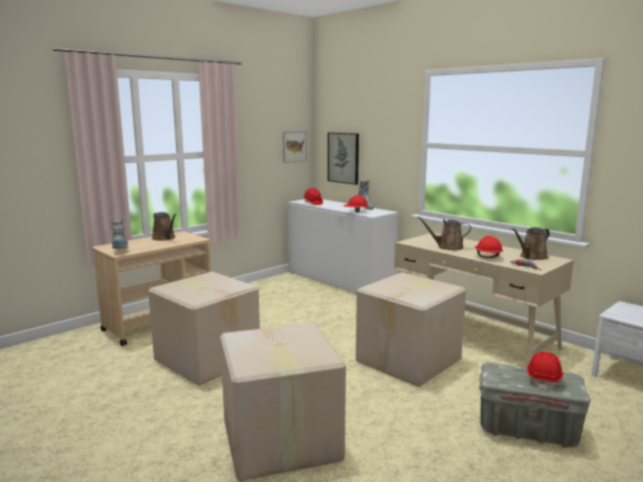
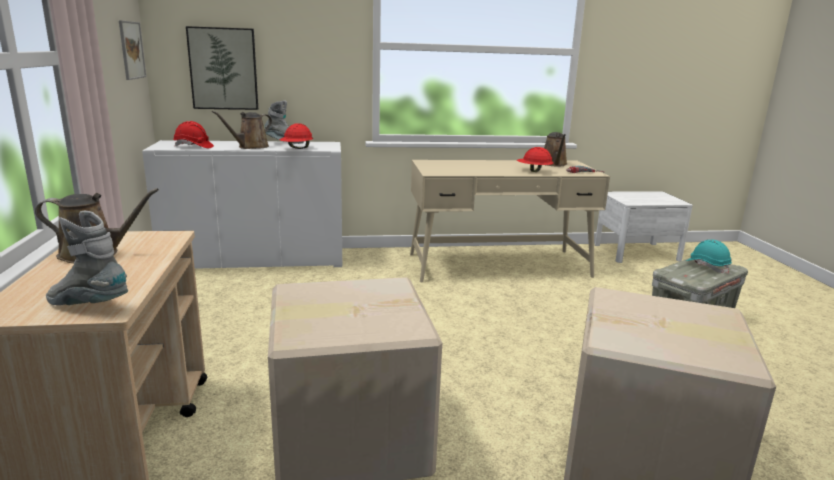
camera: 55 degrees left, 5 degrees up
cardboard box [356,272,466,387] -> none
brown watering can [417,216,471,250] -> brown watering can moved to [212,111,272,149]
red hard hat [527,352,563,391] -> turquoise hard hat [686,240,732,274]

